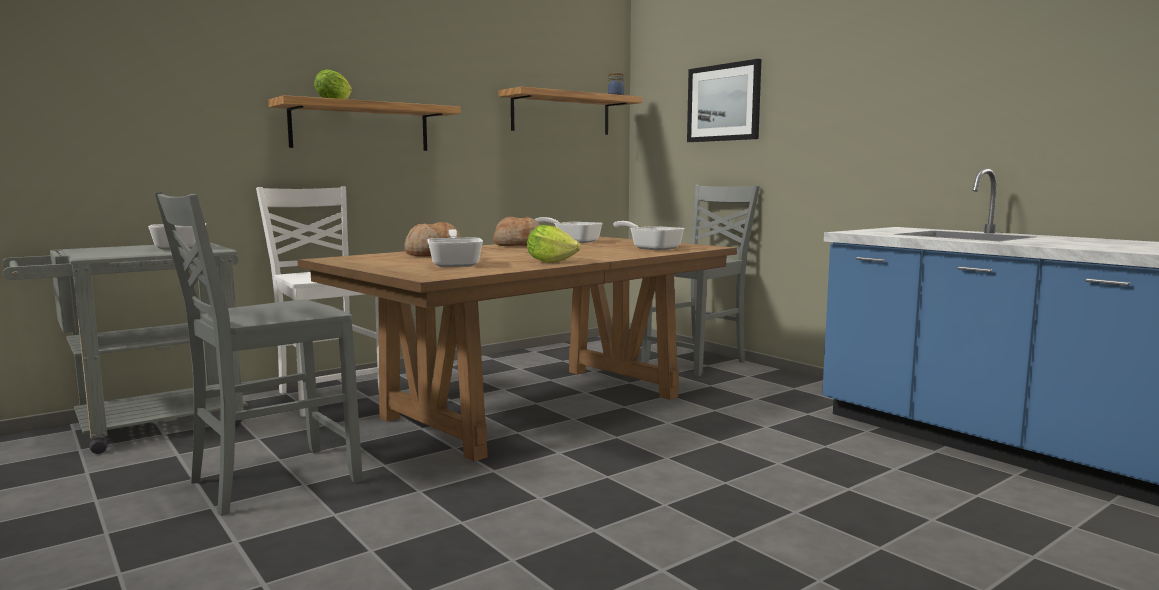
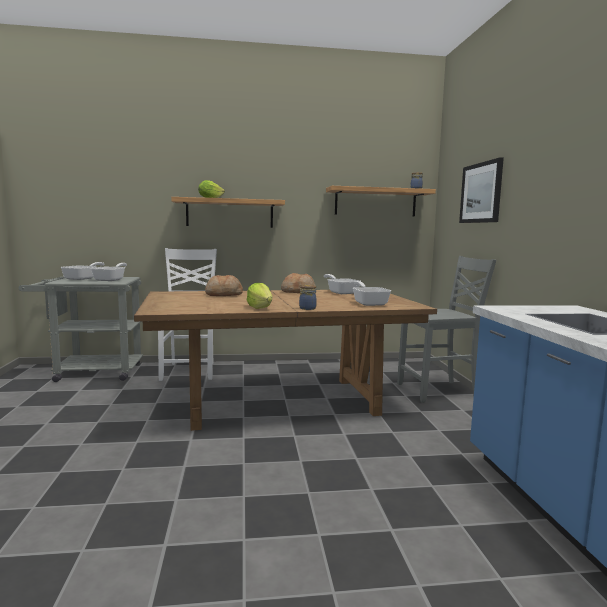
camera: 30 degrees right, 0 degrees up
grey chair [155,192,362,516] -> none
frying pan [427,229,483,267] -> frying pan moved to [61,262,105,280]
none -> jar [299,285,317,310]

